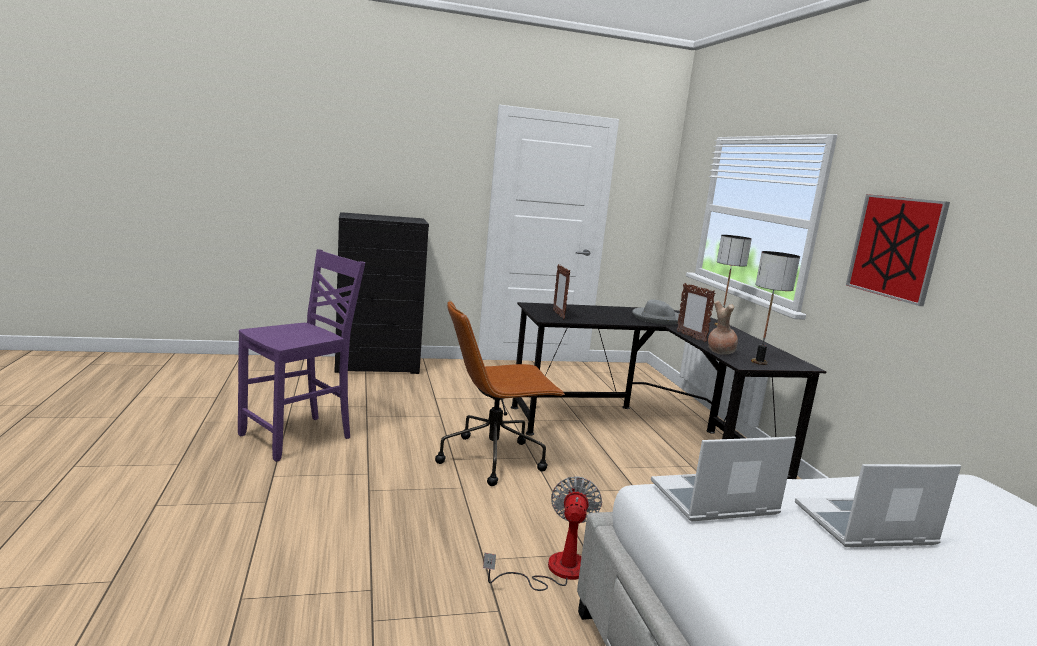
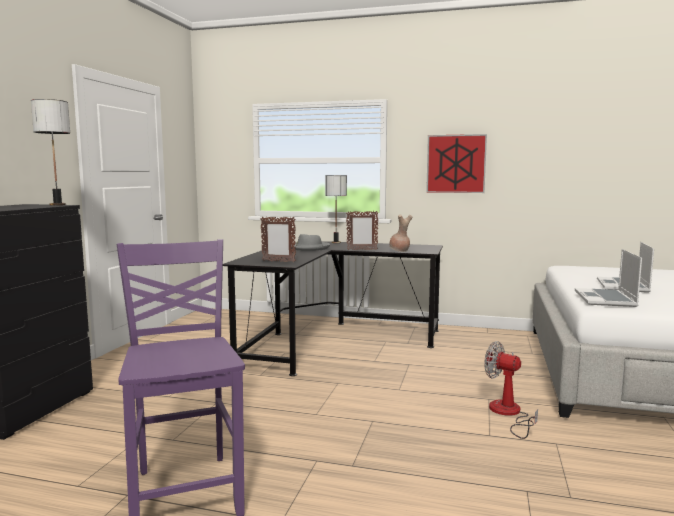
camera: 60 degrees left, 5 degrees down
brown office chair [435,300,565,486] -> none
table lamp [751,251,800,365] -> table lamp moved to [31,99,70,205]

